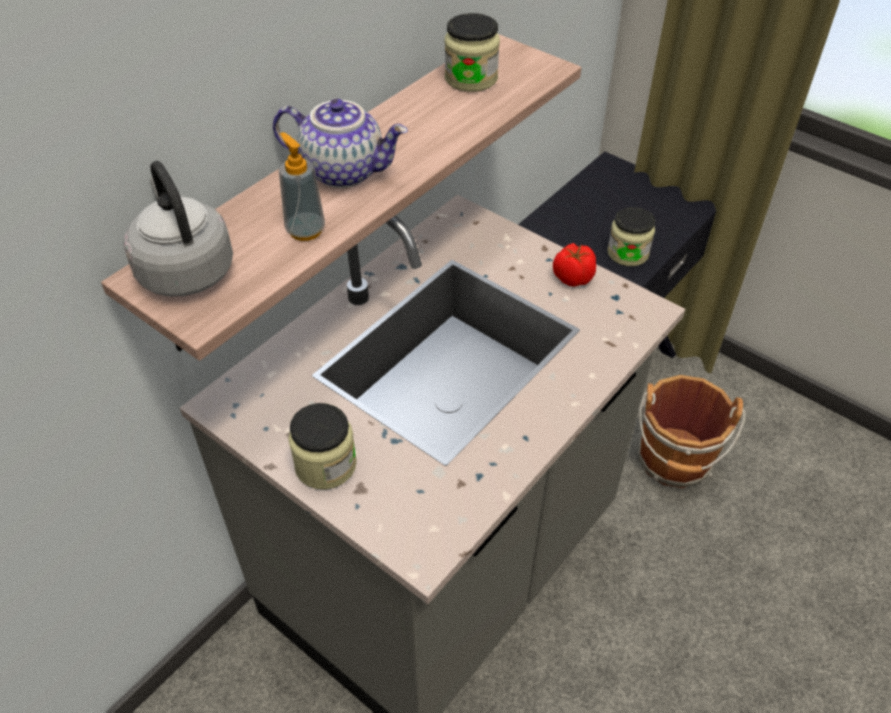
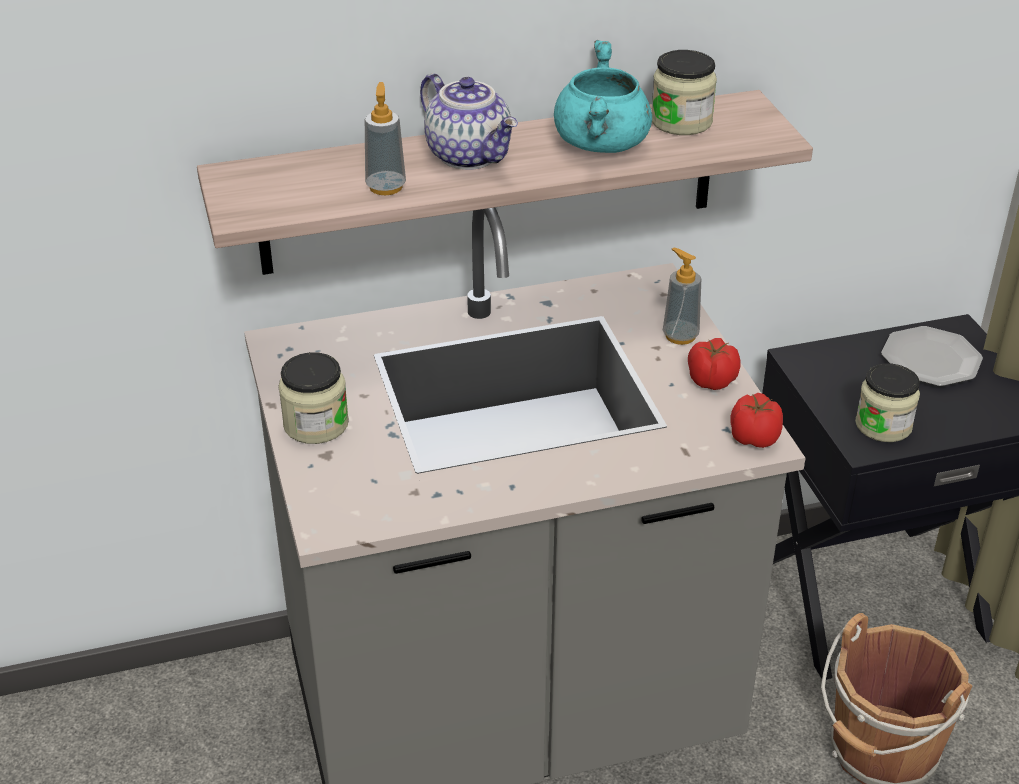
camera: 35 degrees right, 10 degrees down
grey kettle [124,161,233,297] -> none
none -> turquoise cooking pot [554,40,652,153]
none -> soap dispenser [663,248,701,345]
none -> tomato [730,393,783,448]
none -> plate [881,326,983,387]

